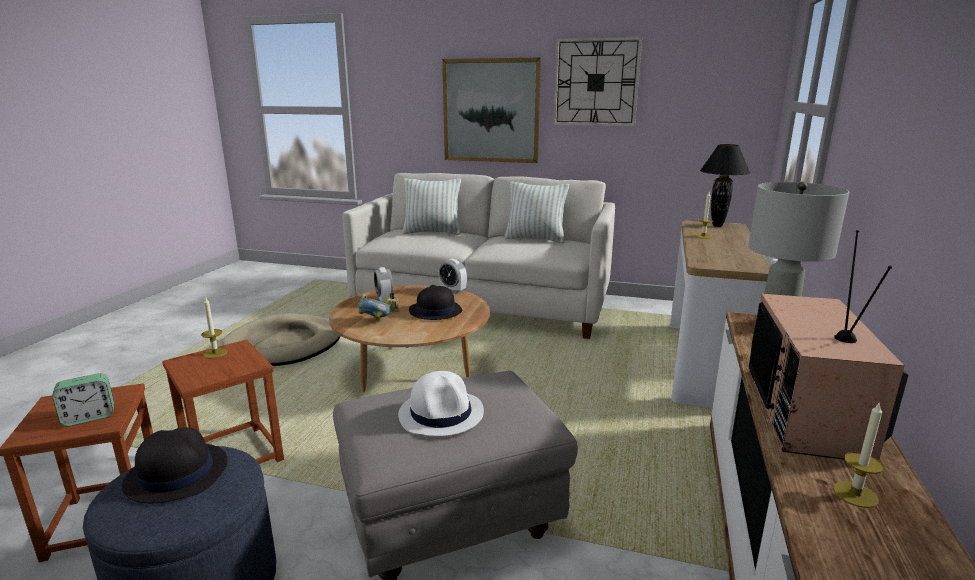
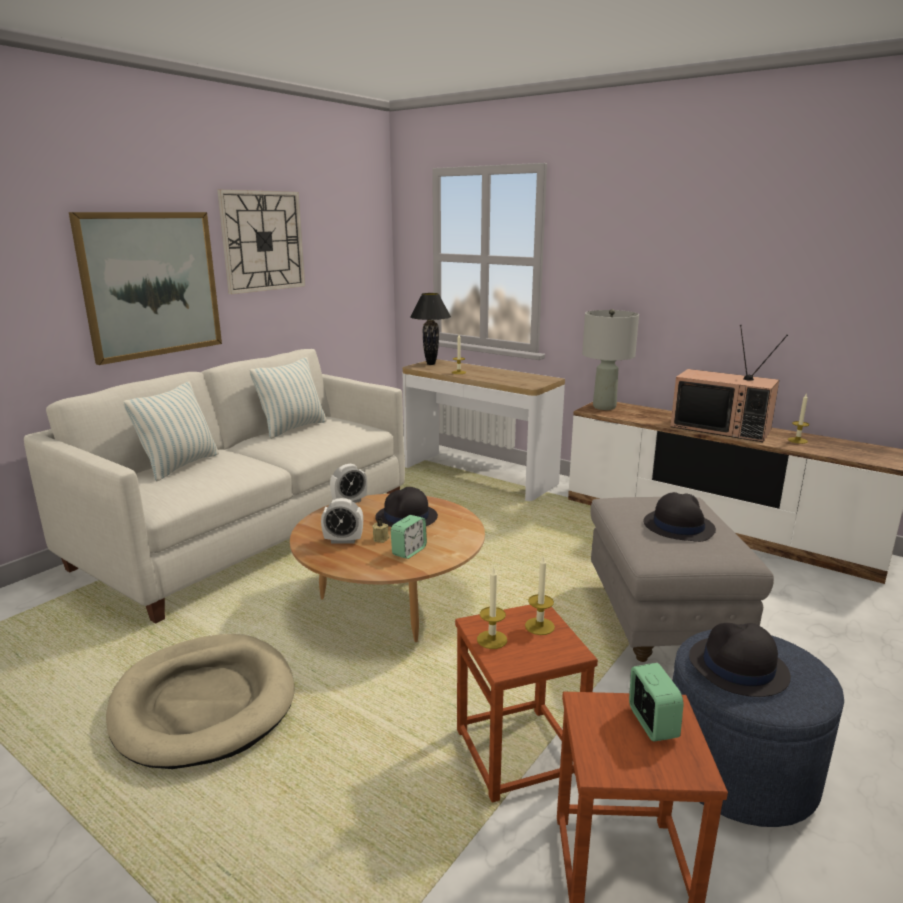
camera: 70 degrees left, 0 degrees up
bowl [358,294,392,320] -> alarm clock [391,515,427,559]
white hat [398,371,484,436] -> black hat [643,492,716,542]
none -> candle [525,555,555,635]

